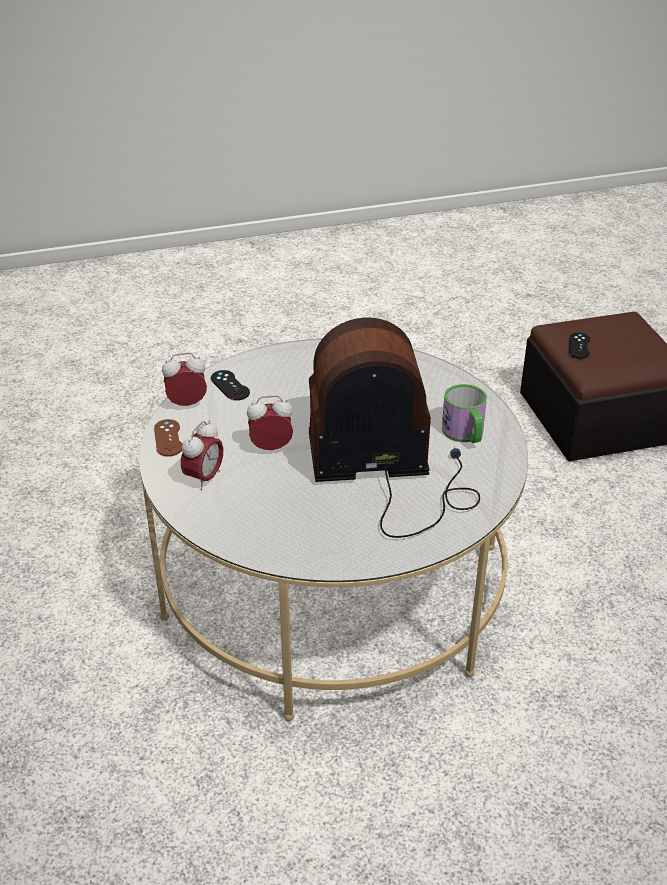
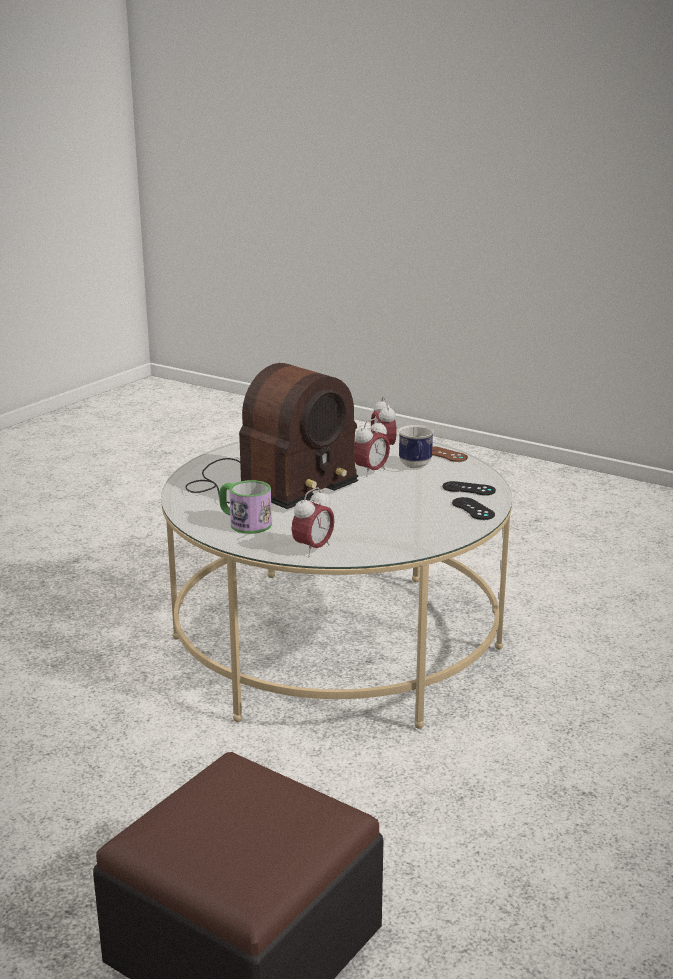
camera: 140 degrees right, 15 degrees down
alarm clock [162,353,207,406] -> alarm clock moved to [291,487,335,557]
black game controller [569,333,590,359] -> black game controller moved to [452,497,495,520]
none -> mug [398,425,434,469]

